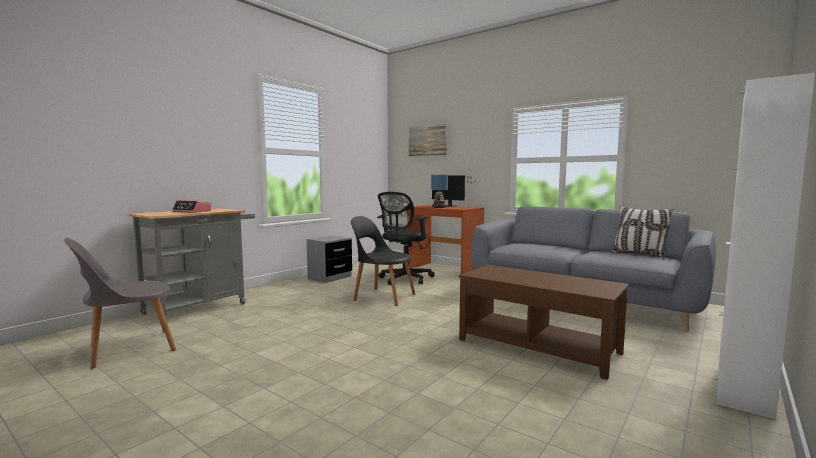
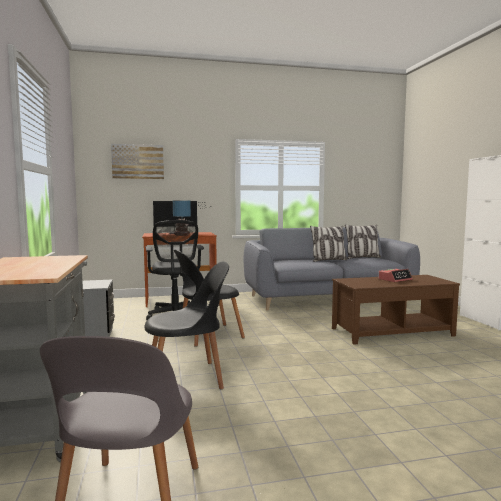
camera: 50 degrees left, 0 degrees up
alarm clock [172,200,211,213] -> alarm clock moved to [379,269,413,282]
none -> black chair [144,261,229,389]
none -> pillow [310,226,348,262]

